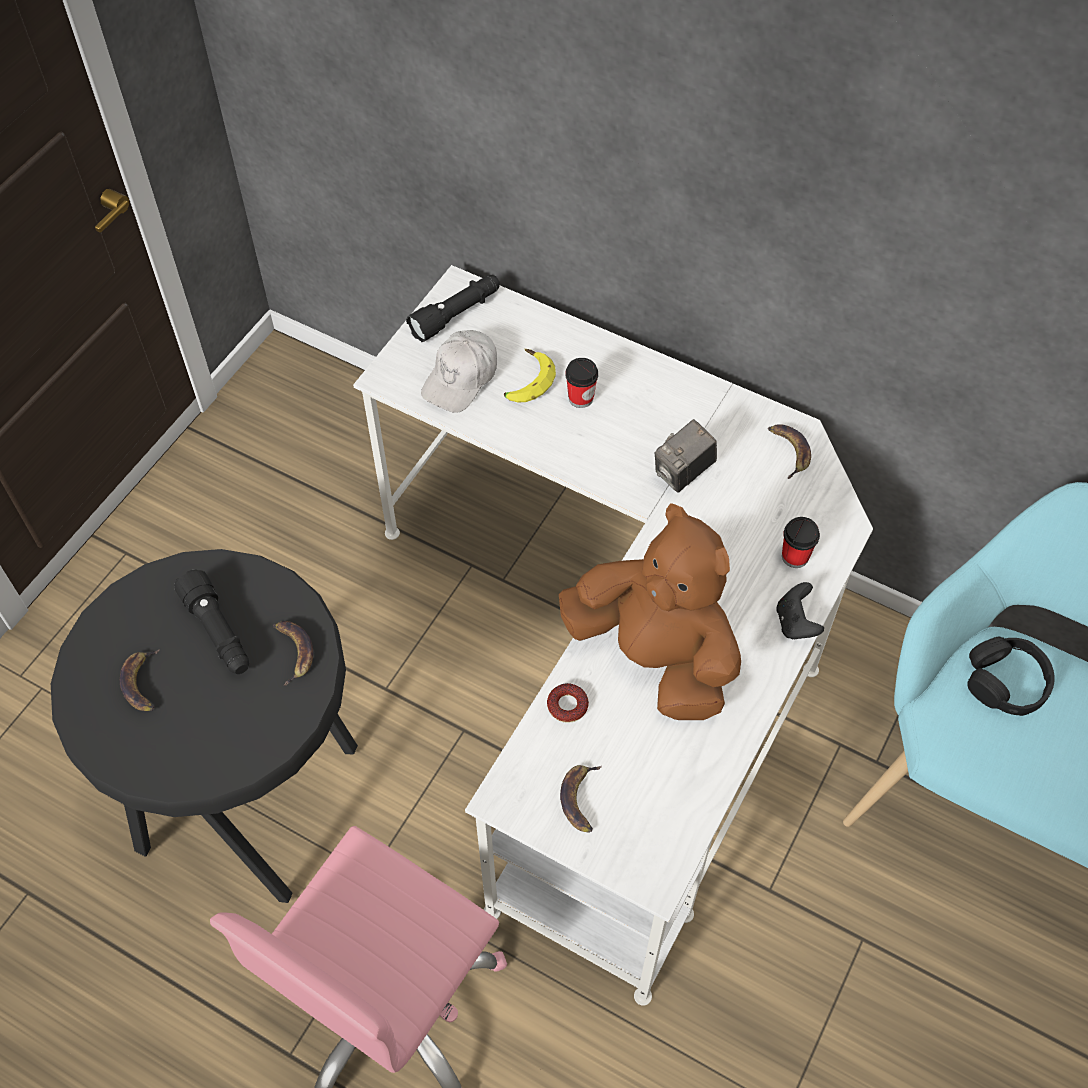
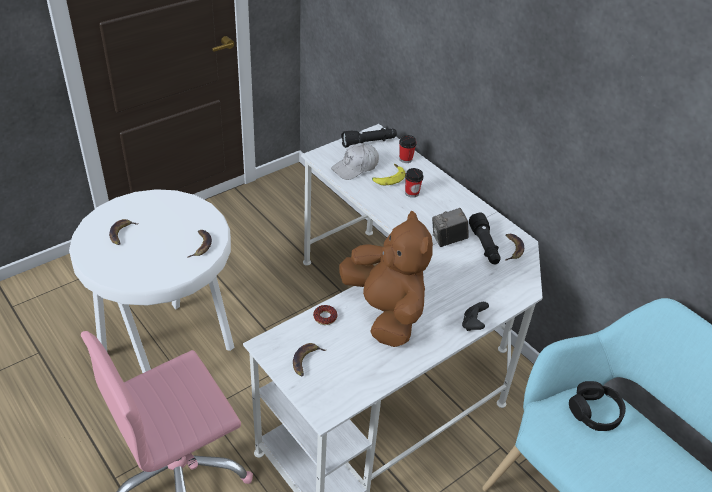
camera: 20 degrees right, 15 degrees down
black stool [51,549,358,903] -> white stool [69,189,234,373]
black flashlight [174,569,249,674] -> black flashlight moved to [469,212,501,264]
cup [782,517,820,568] -> cup moved to [399,135,417,163]

